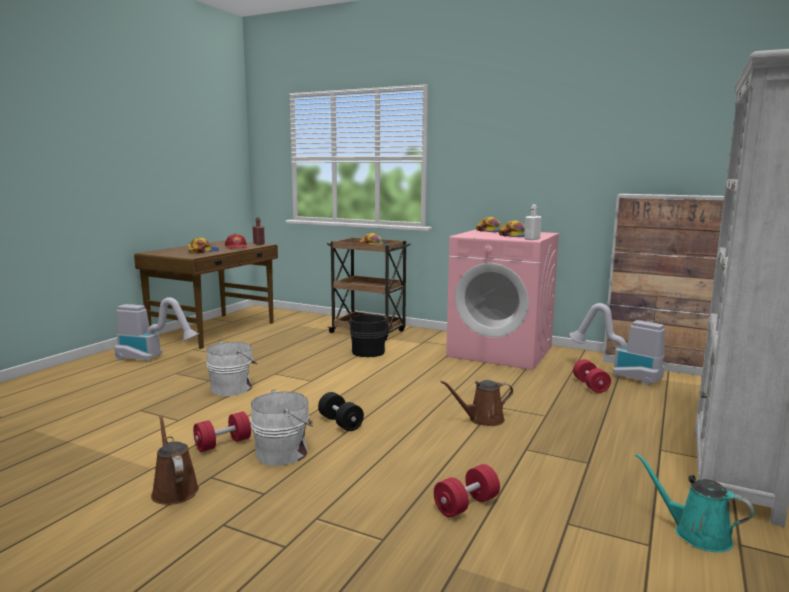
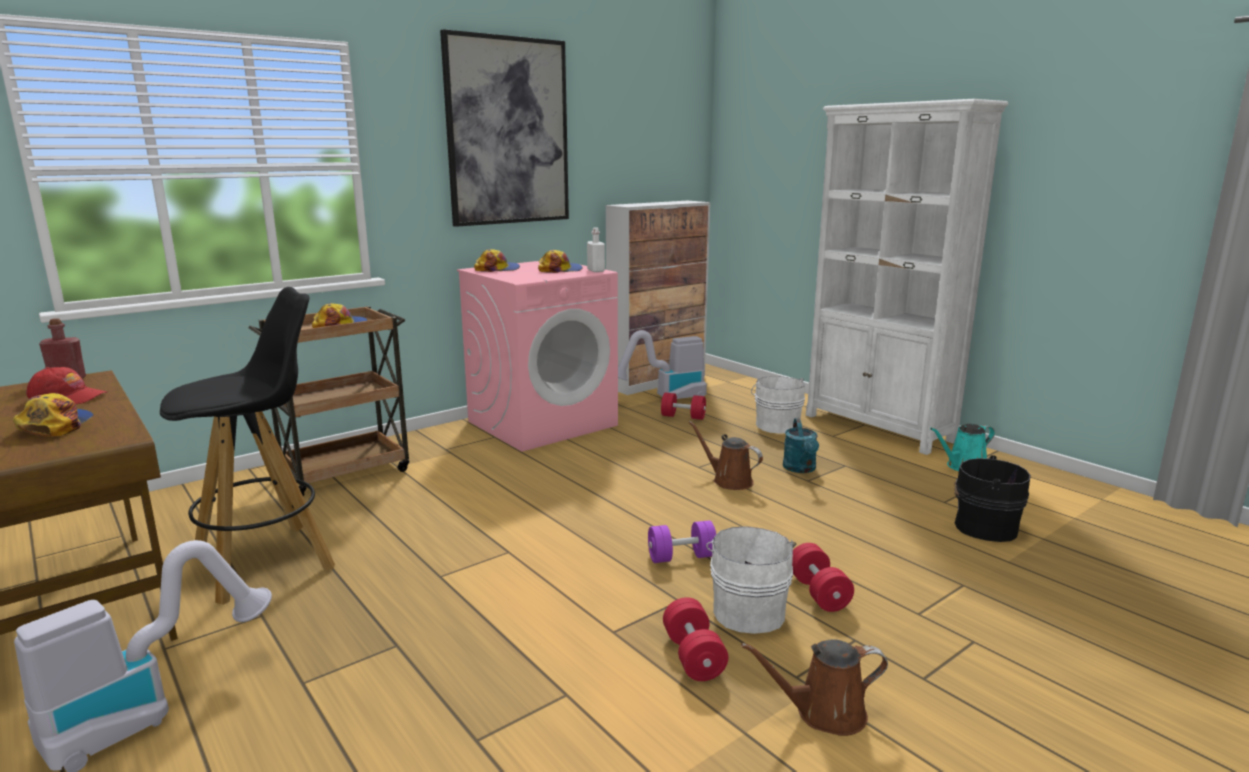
camera: 65 degrees left, 5 degrees up
white bucket [206,341,257,396] -> white bucket moved to [751,376,805,434]
black dumbbell [318,392,364,431] -> purple dumbbell [648,521,716,563]
black bucket [348,314,388,357] -> black bucket moved to [954,455,1031,542]
red dumbbell [434,464,500,518] -> red dumbbell moved to [792,543,854,612]
brown watering can [440,380,513,426] -> brown watering can turned 120 degrees clockwise [689,421,763,490]
none -> black stool [160,287,335,605]
none -> picture [440,29,569,227]
none -> turquoise watering can [783,418,819,473]

